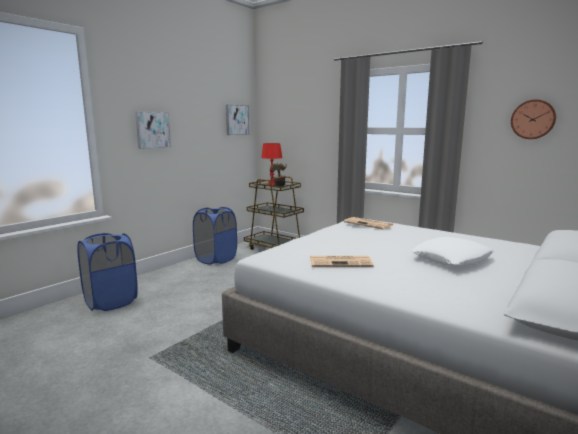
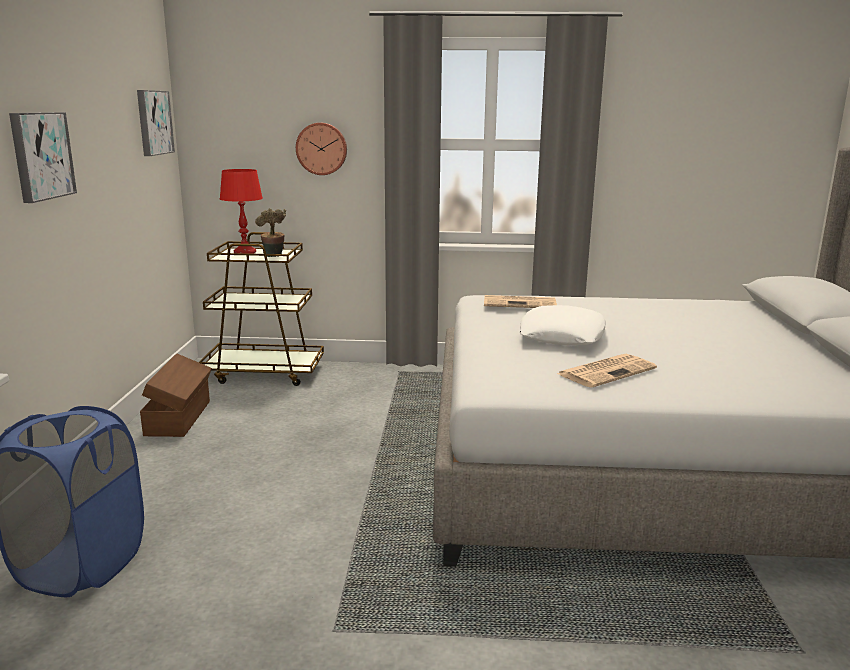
camera: 35 degrees left, 5 degrees up
blue laundry basket [193,207,237,265] -> brown storage box [140,353,212,437]
white pillow [412,237,494,267] -> white pillow moved to [520,305,606,345]
wall clock [511,99,556,139] -> wall clock moved to [296,123,347,175]

